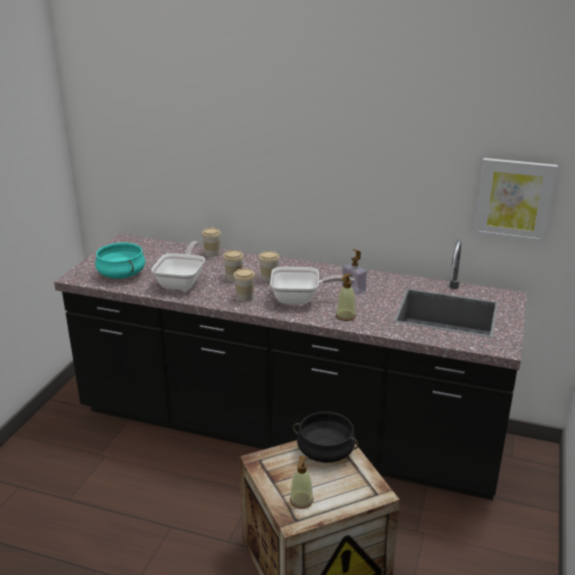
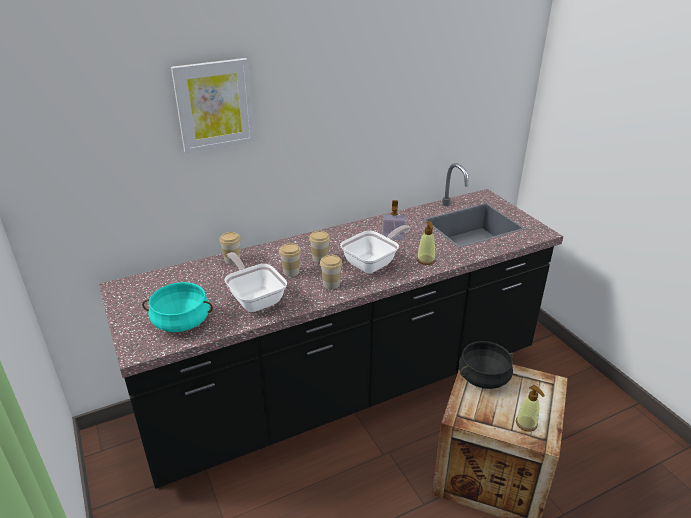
camera: 45 degrees left, 5 degrees up
picture [474,158,558,243] -> picture moved to [171,58,255,153]

